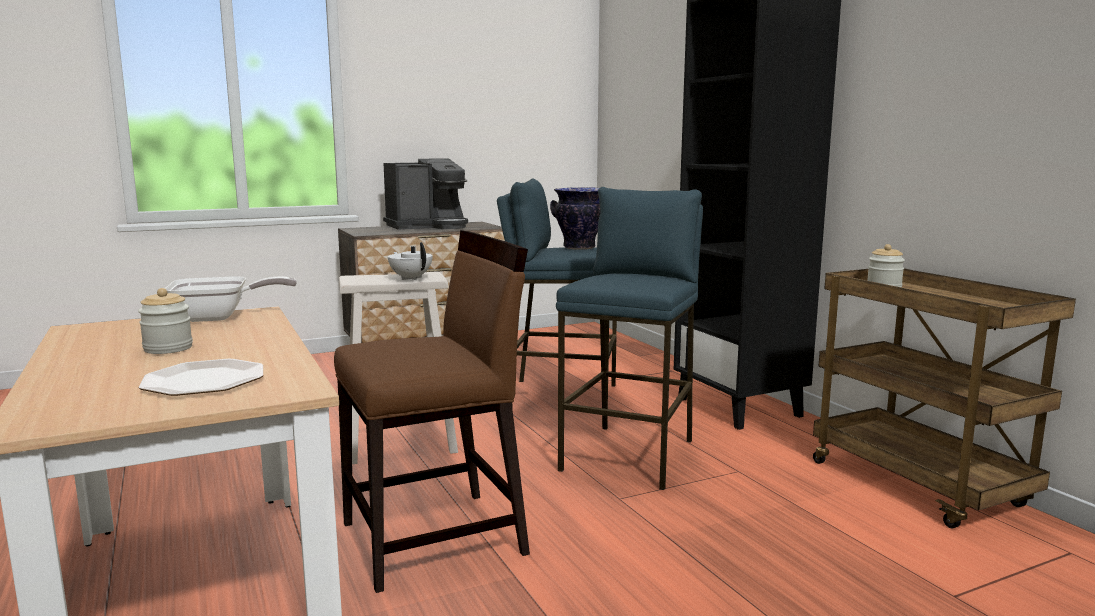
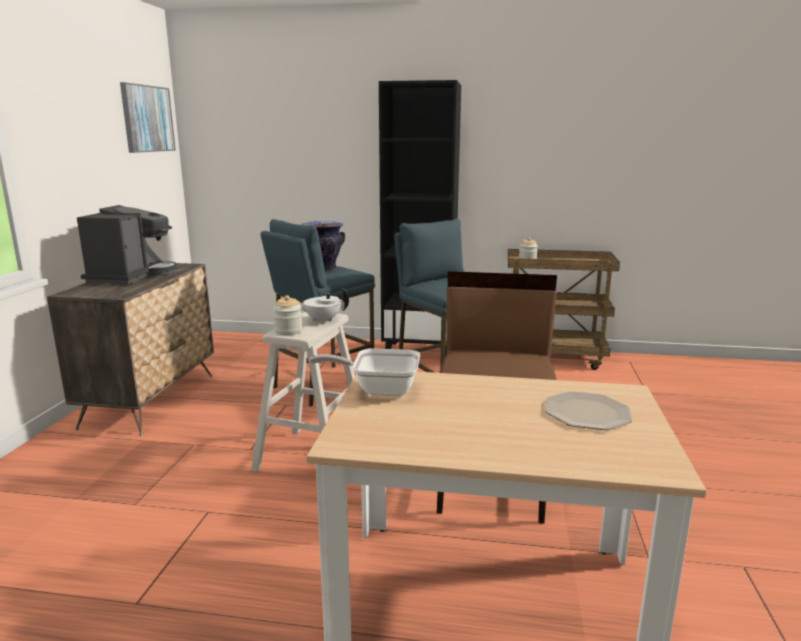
camera: 55 degrees left, 5 degrees up
jar [138,288,193,354] -> jar moved to [273,295,303,335]
frying pan [165,276,297,322] -> frying pan turned 105 degrees counterclockwise [309,349,420,396]
none -> picture [120,82,176,153]

